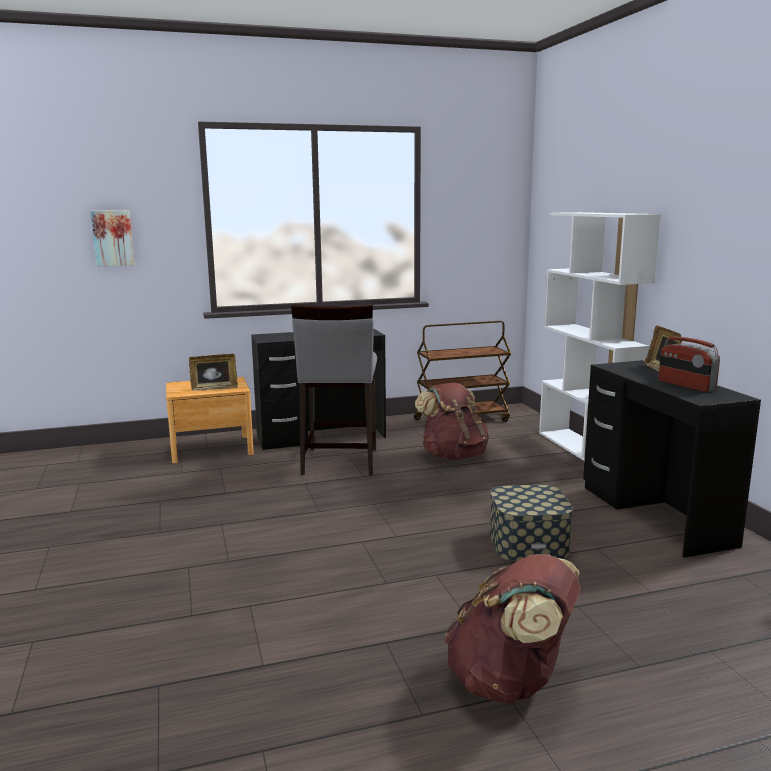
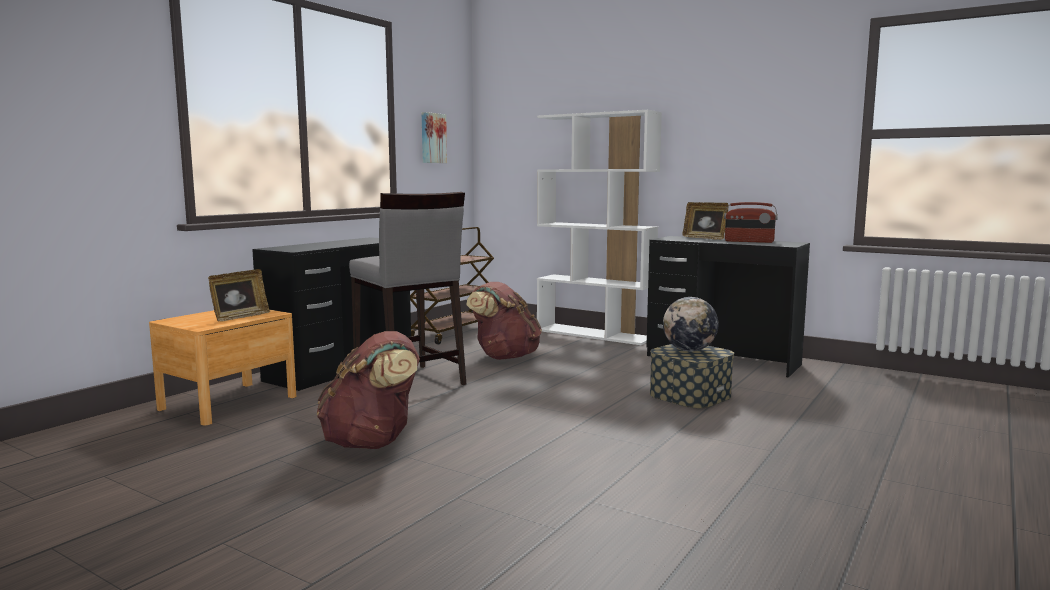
camera: 40 degrees left, 5 degrees down
picture [91,210,135,266] -> picture moved to [422,112,447,163]
brown backpack [444,554,581,704] -> brown backpack moved to [317,331,420,449]
none -> globe [663,297,719,351]

